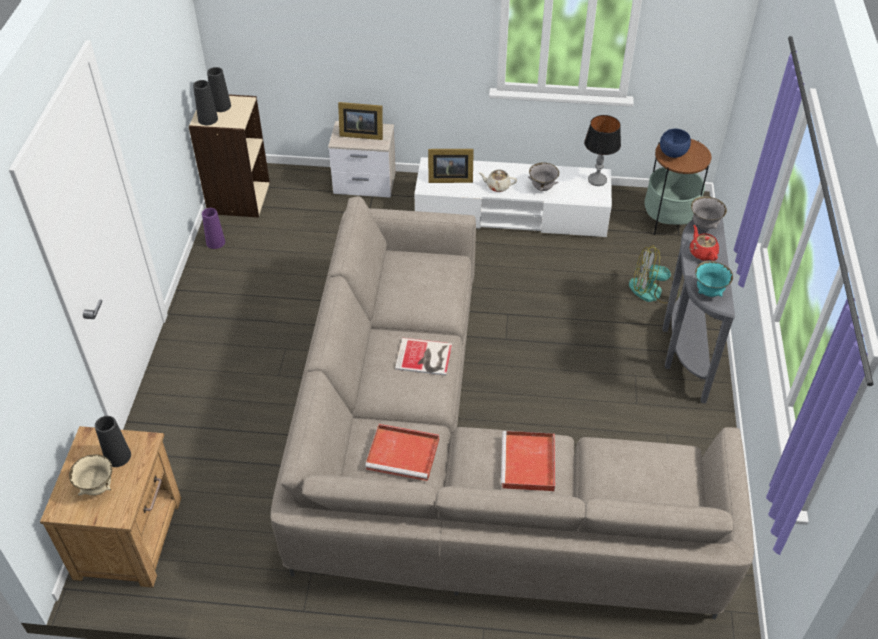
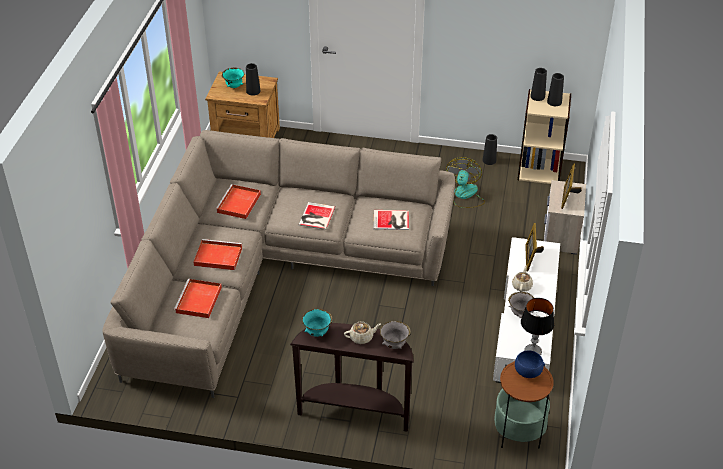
camera: 95 degrees right, 5 degrees down
beige bowl [69,454,112,495] -> turquoise bowl [222,68,244,88]
purple vase [202,208,225,249] -> black vase [482,134,497,165]
fan [629,245,679,303] -> fan moved to [446,157,485,208]
grey console table [663,218,735,403] -> brown console table [290,323,414,432]
red teapot [690,225,719,261] -> beige teapot [344,321,381,344]
none -> red tray [174,279,222,318]
none -> book [373,210,409,230]

